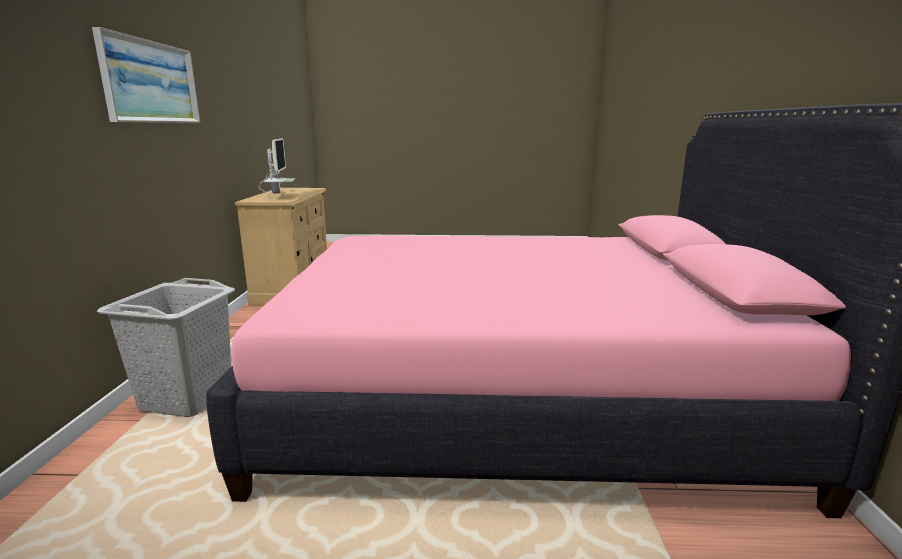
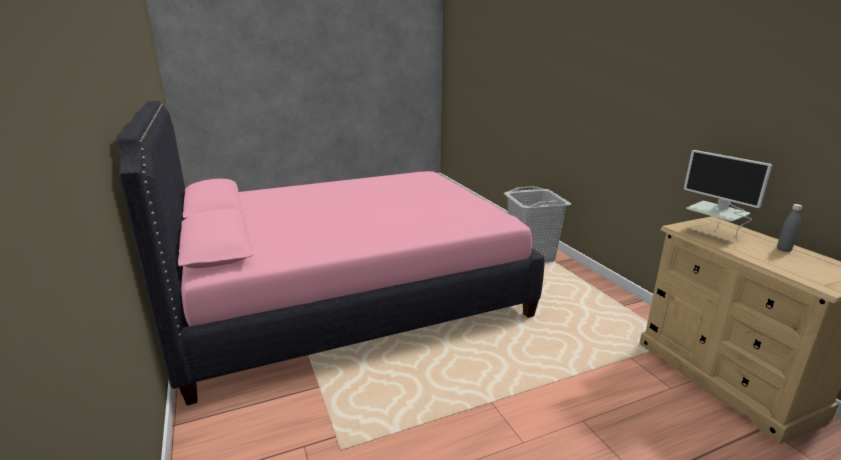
camera: 155 degrees right, 5 degrees up
picture [92,27,200,123] -> none

